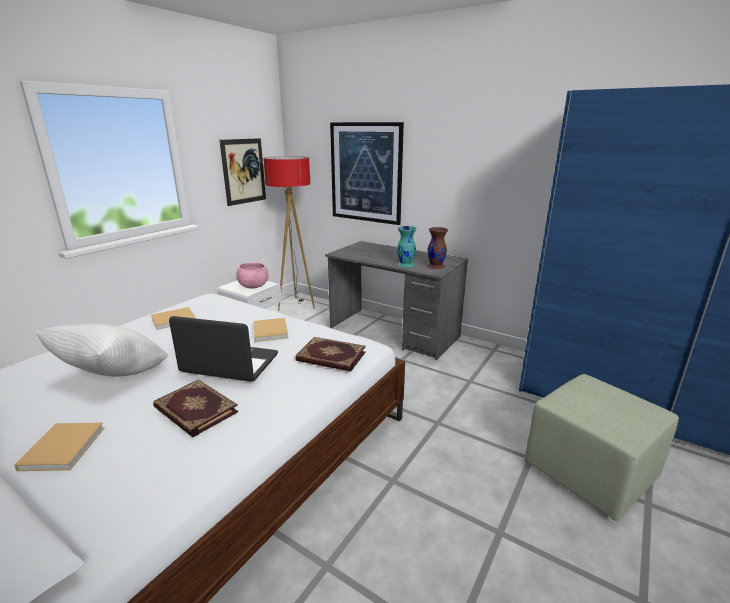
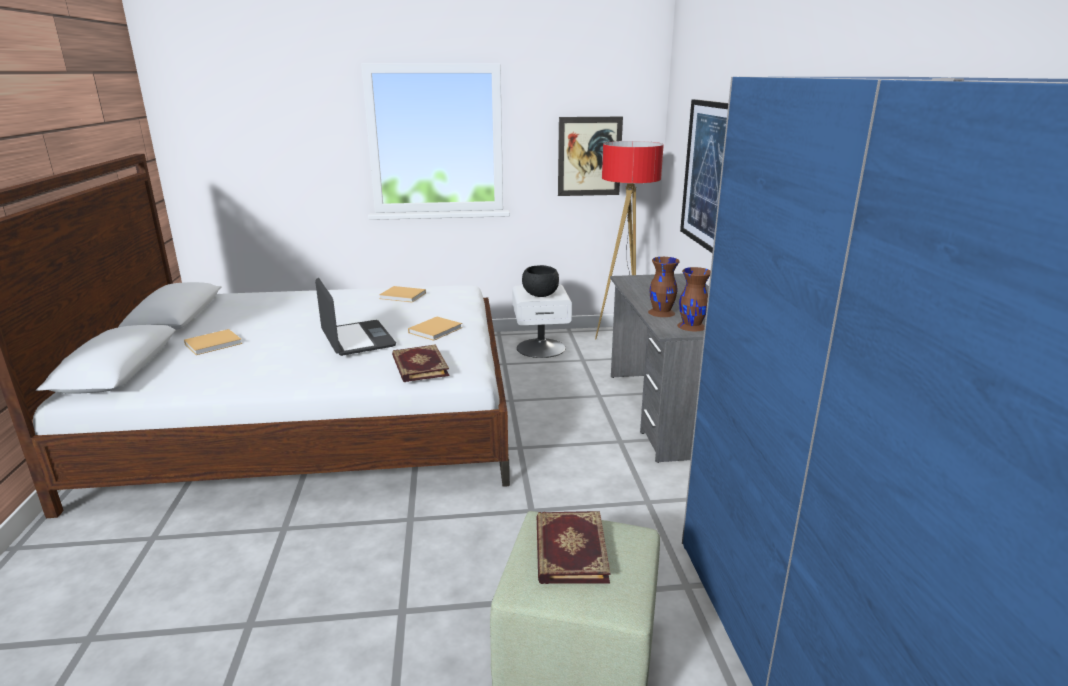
camera: 50 degrees right, 0 degrees up
white pillow [35,324,168,376] -> none
book [153,379,238,437] -> book moved to [537,511,610,584]
pink bowl [236,262,268,289] -> black bowl [522,265,559,297]
turquoise vase [397,226,417,267] -> brown vase [648,257,680,317]

